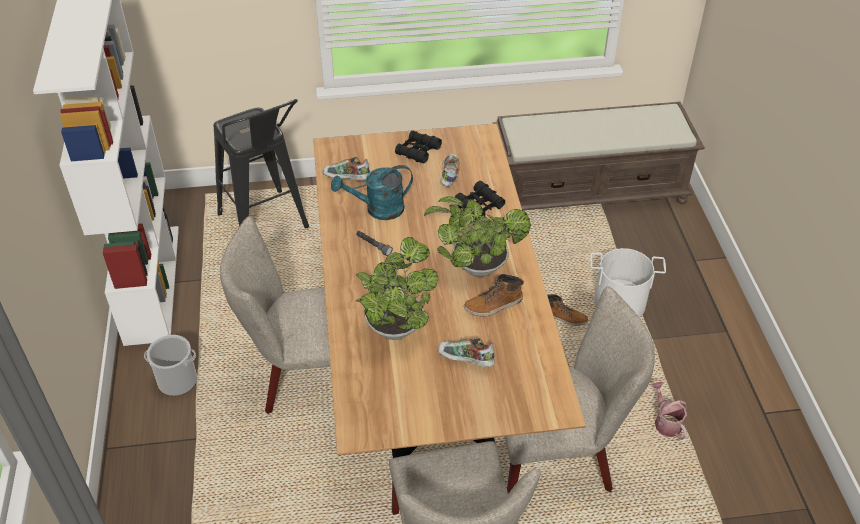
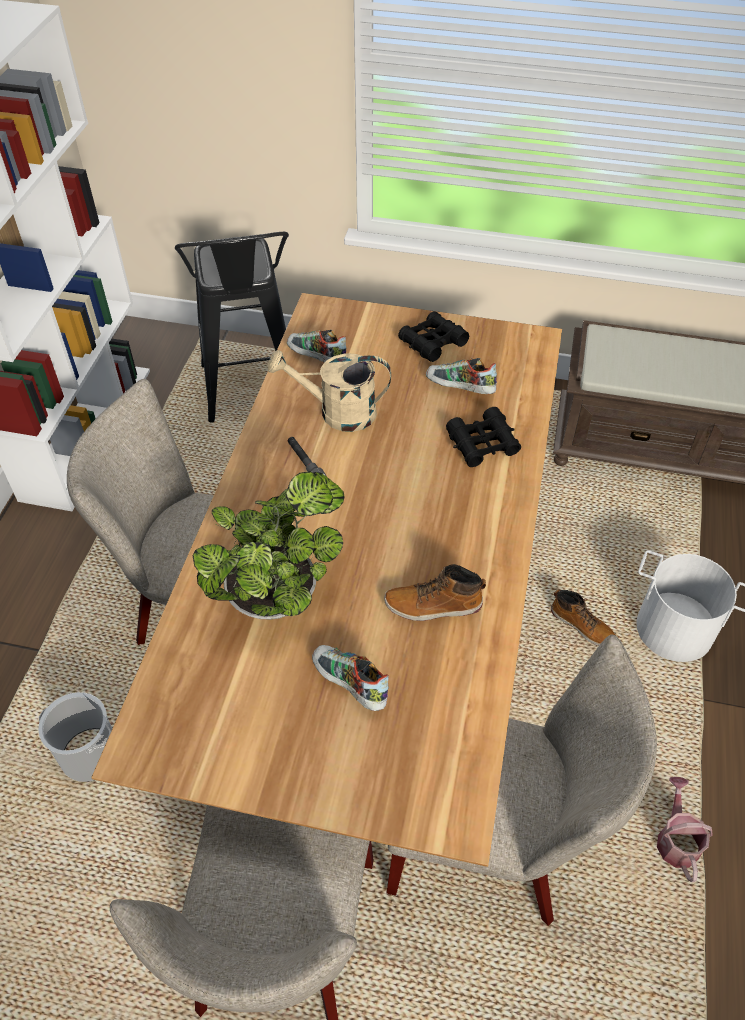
camera: 20 degrees right, 5 degrees up
bucket [144,335,197,396] -> bucket moved to [38,692,113,782]
turquoise watering can [331,165,413,220] -> beige watering can [268,350,391,432]
potted plant [424,196,531,277] -> none
shoe [440,154,460,187] -> shoe turned 90 degrees counterclockwise [426,358,497,394]

